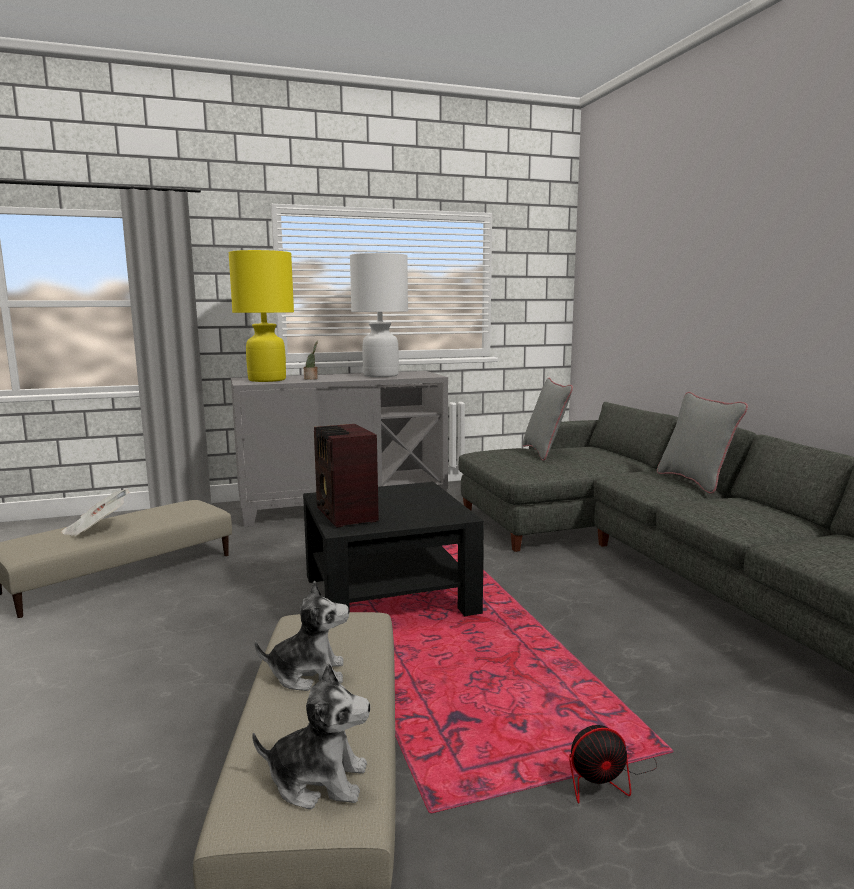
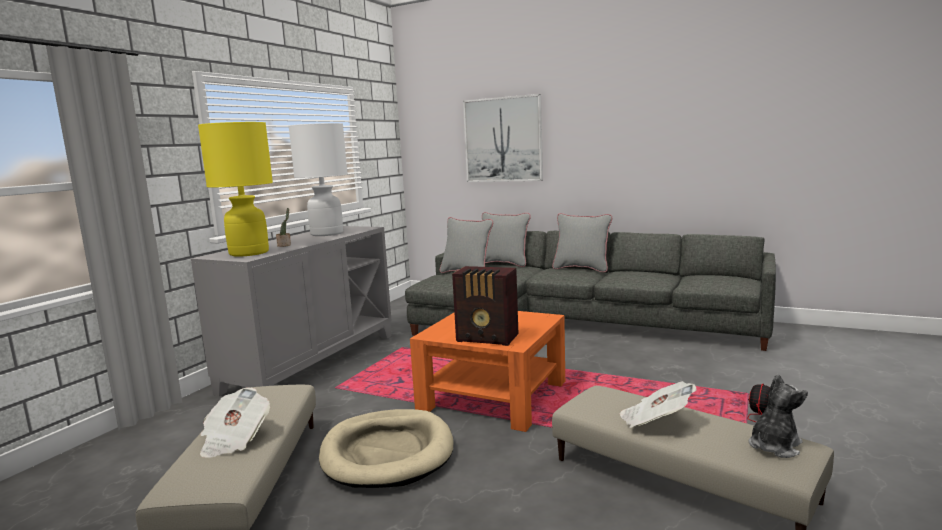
camera: 45 degrees left, 0 degrees up
plush toy [255,581,349,691] -> newspaper [620,381,697,428]
black coffee table [303,482,484,616] -> orange coffee table [410,311,565,432]
none -> beige dog bed [319,409,454,488]
none -> picture [463,94,543,182]
none -> grey pillow [482,212,531,267]

